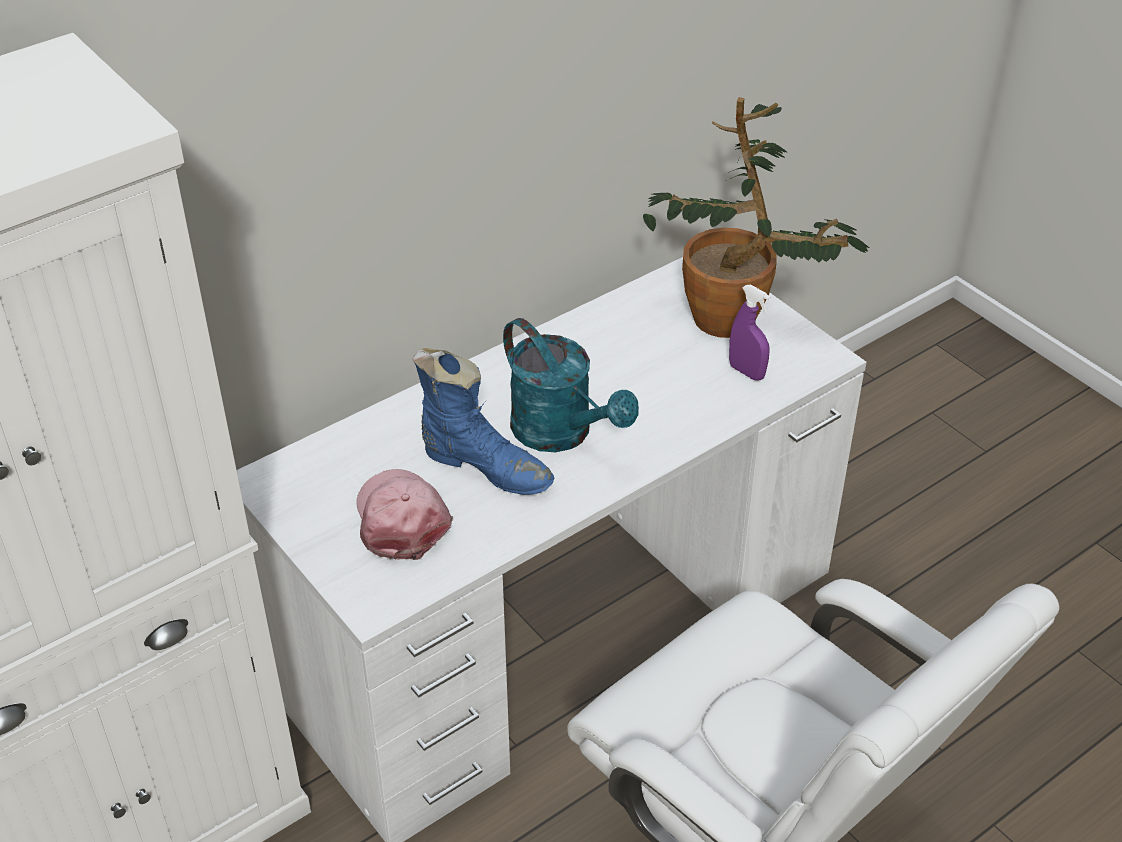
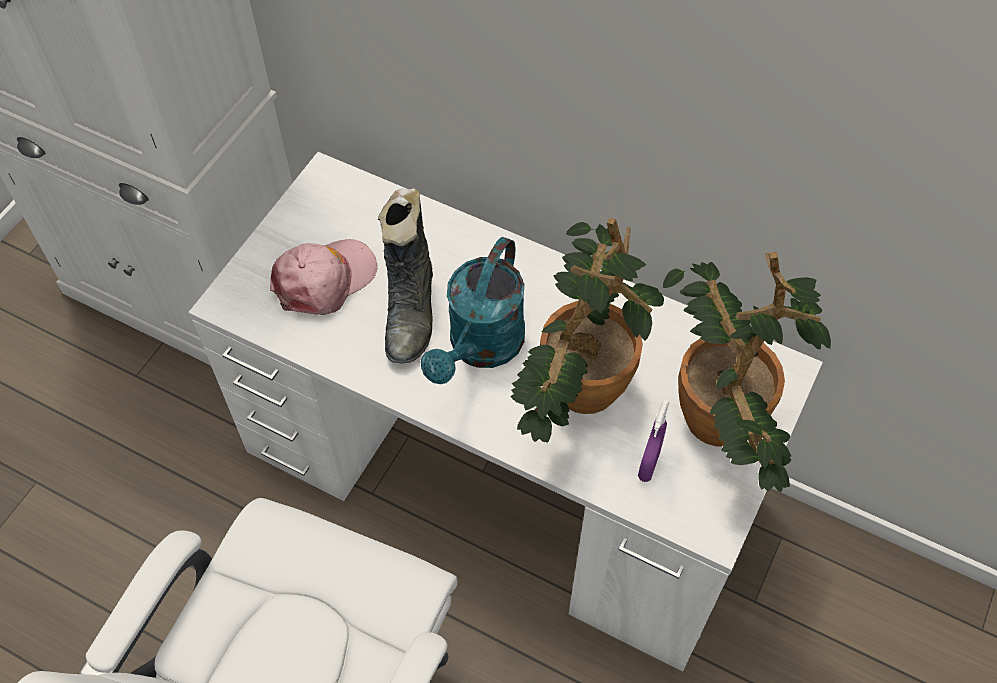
camera: 65 degrees right, 15 degrees up
blue boot [412,348,554,495] -> black boot [378,188,433,364]
none -> potted plant [511,218,664,443]

